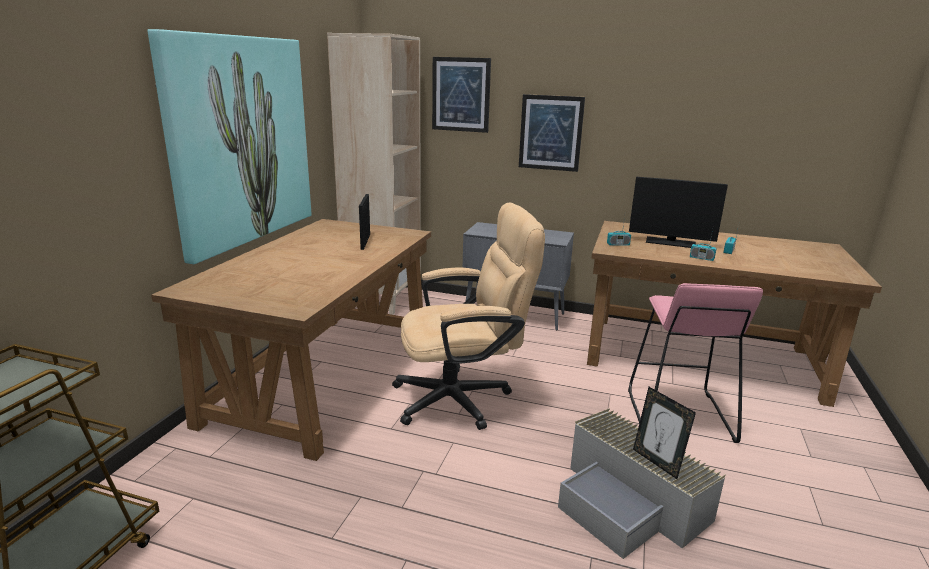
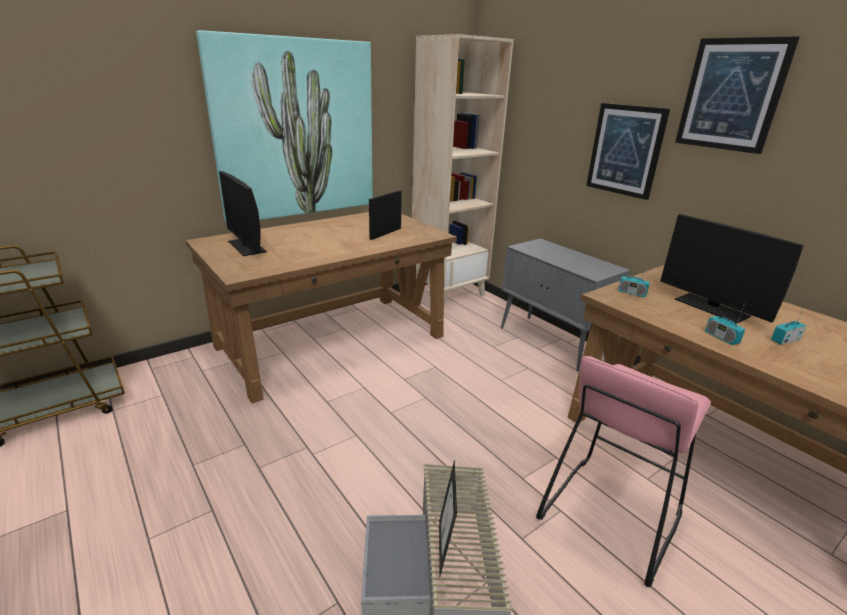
camera: 35 degrees right, 5 degrees up
beige office chair [392,202,545,430] -> none
picture [432,57,491,133] -> picture moved to [675,36,800,154]
none -> monitor [219,171,267,256]

